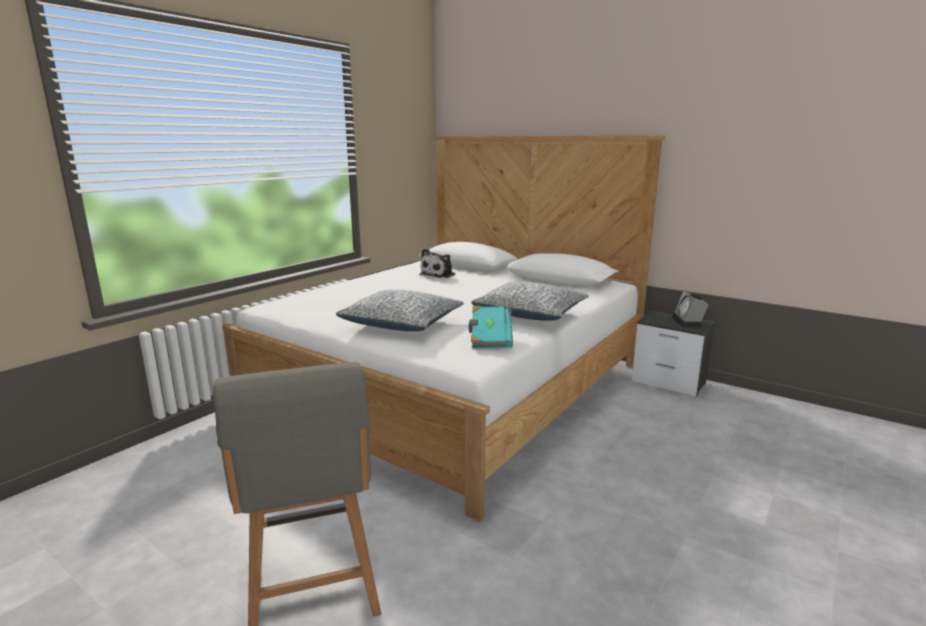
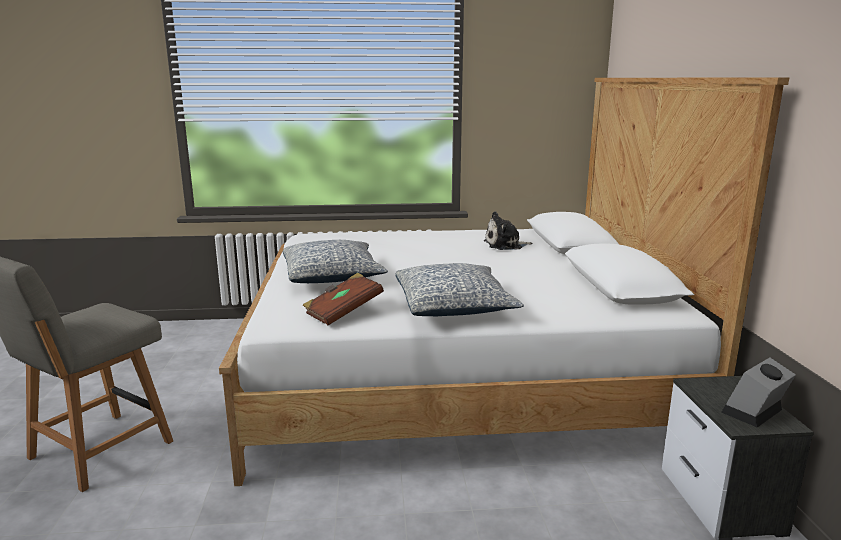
camera: 50 degrees right, 0 degrees up
turquoise book [469,306,513,348] -> brown book [303,273,384,325]

